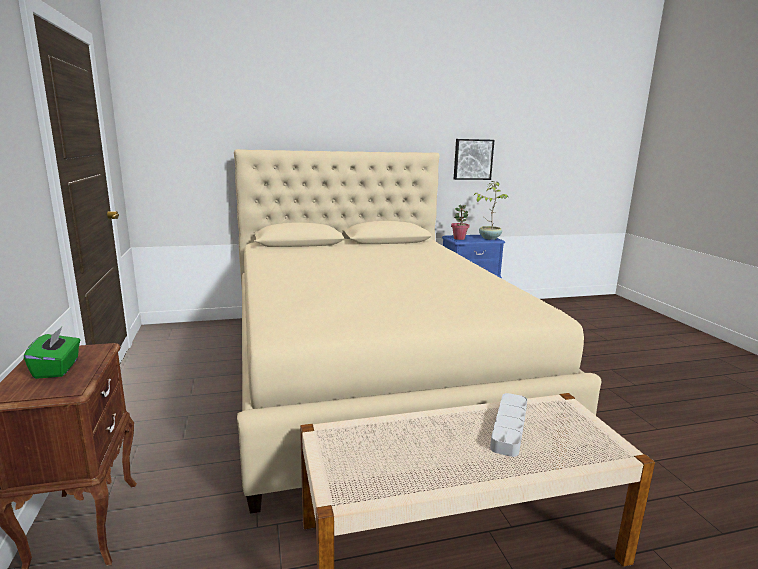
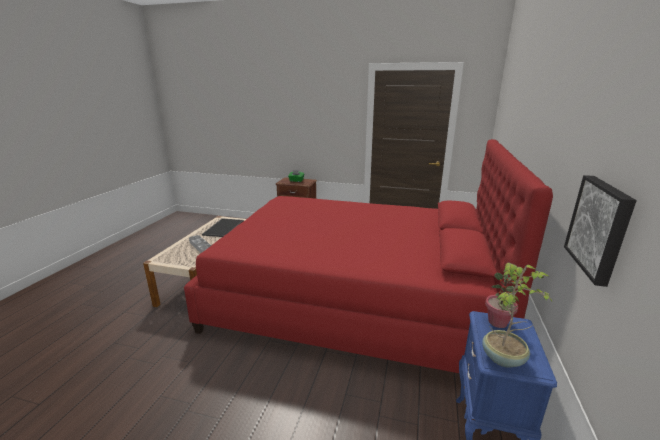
camera: 120 degrees right, 5 degrees up
beige bed [234,149,602,514] -> red bed [184,139,553,373]
none -> tray [202,219,244,237]

